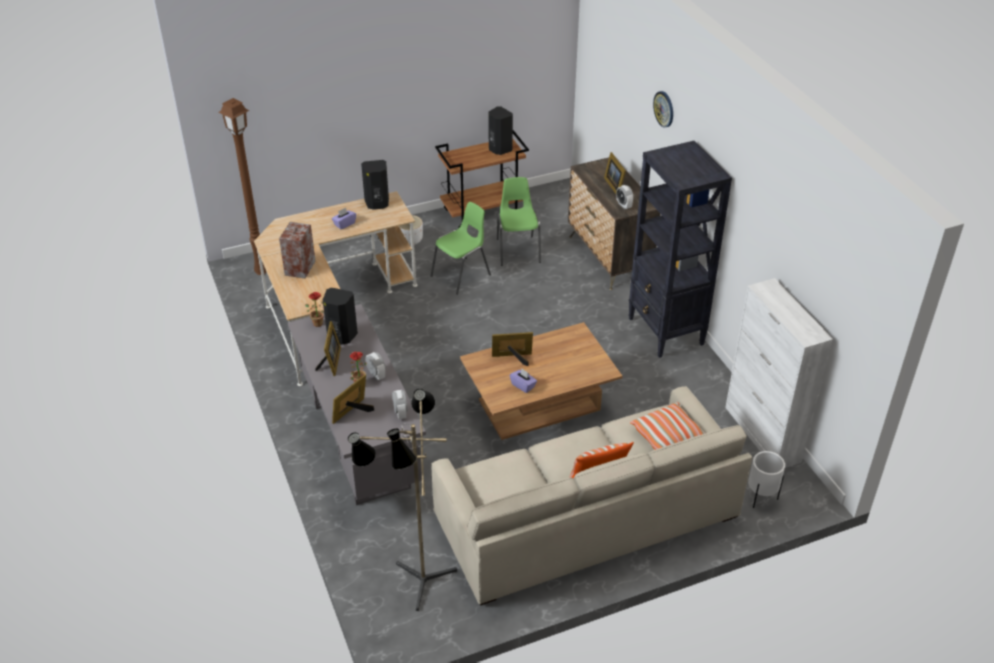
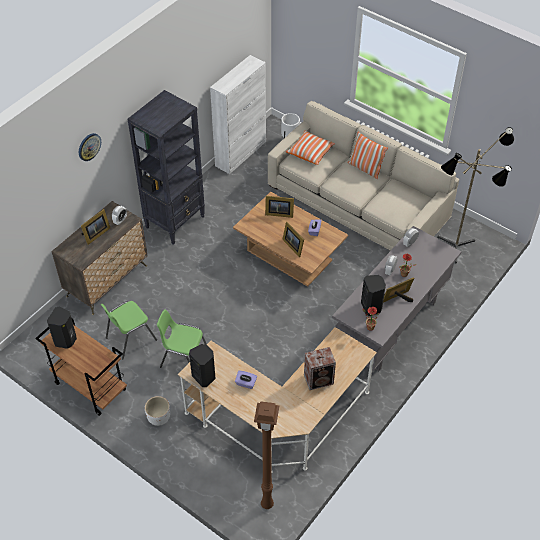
camera: 120 degrees left, 10 degrees up
picture frame [332,374,374,424] -> picture frame moved to [265,196,294,218]

